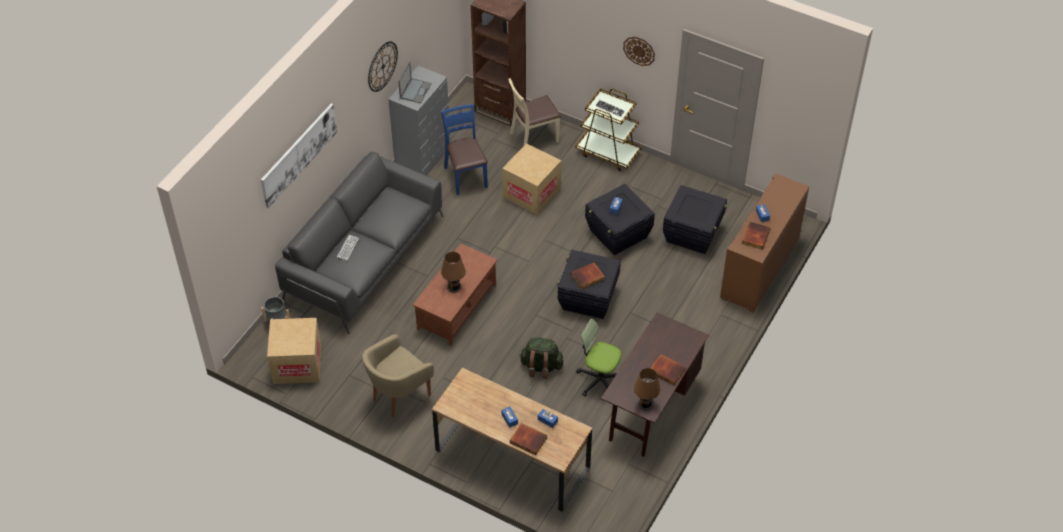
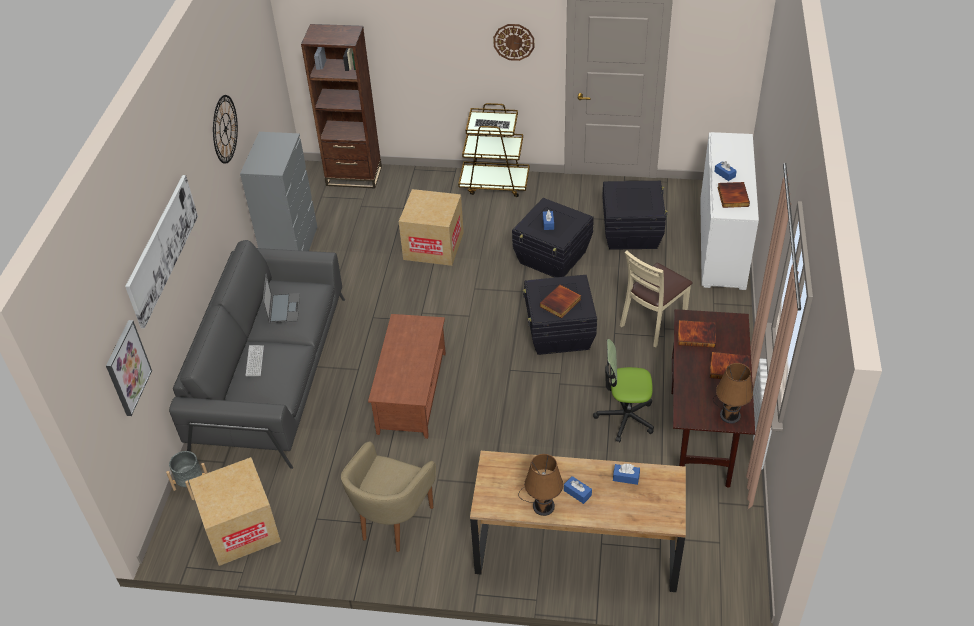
camera: 20 degrees left, 5 degrees down
laptop [398,62,432,103] -> laptop moved to [263,274,300,324]
blue chair [441,104,488,195] -> none
brown table lamp [441,252,466,293] -> brown table lamp moved to [518,454,563,516]
beige chair [508,78,561,145] -> beige chair moved to [620,250,692,347]
book [510,423,547,455] -> book moved to [678,320,716,348]
green backpack [519,337,563,379] -> none
brown cabinet [720,173,809,313] -> white cabinet [700,132,759,290]
none -> picture [106,320,152,416]

